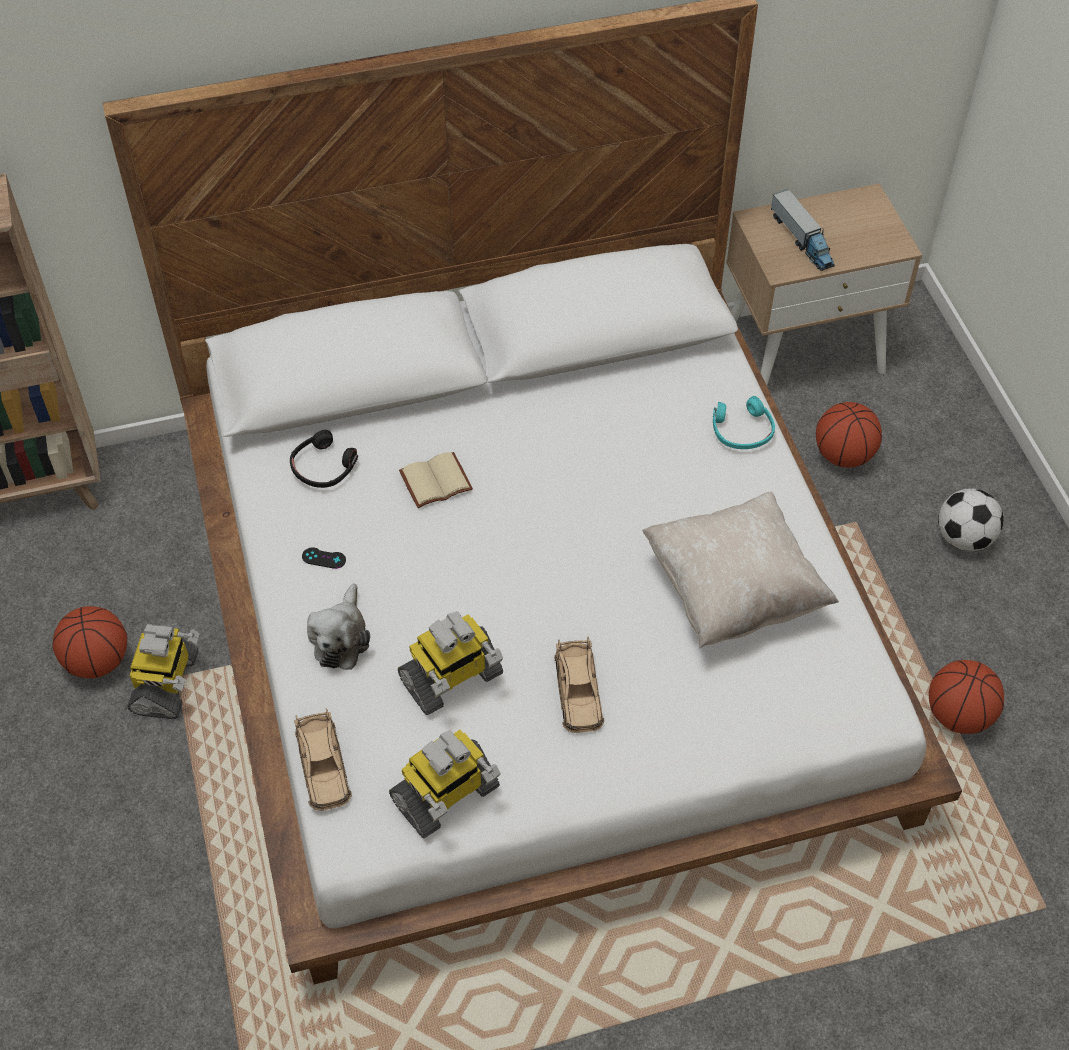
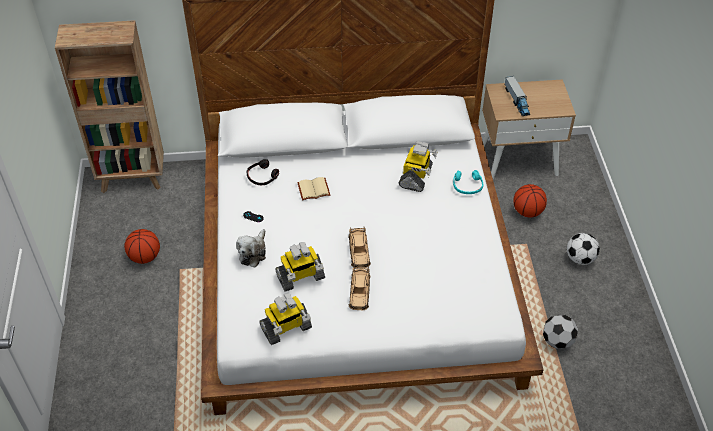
camera: 10 degrees right, 5 degrees down
toy robot [127,624,200,719] -> toy robot moved to [399,141,438,192]
beige toy car [294,708,352,811] -> beige toy car moved to [348,226,371,268]
beige pillow [642,492,839,648] -> none
basketball [929,660,1004,734] -> football [543,315,578,348]

